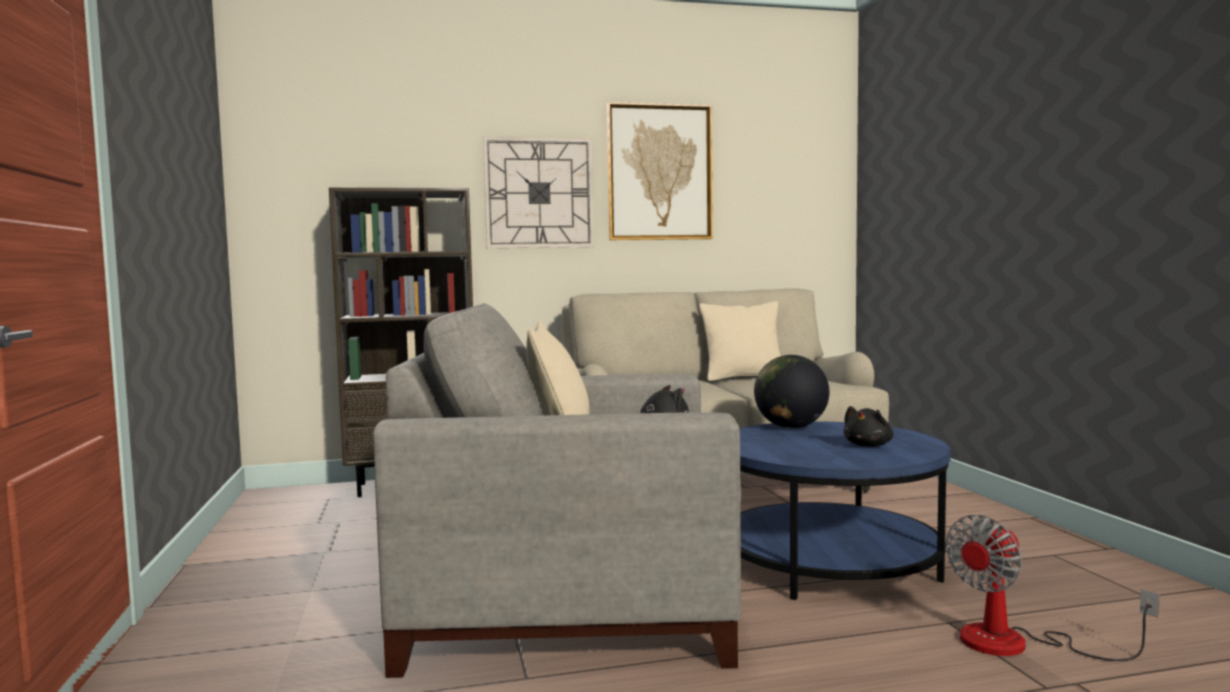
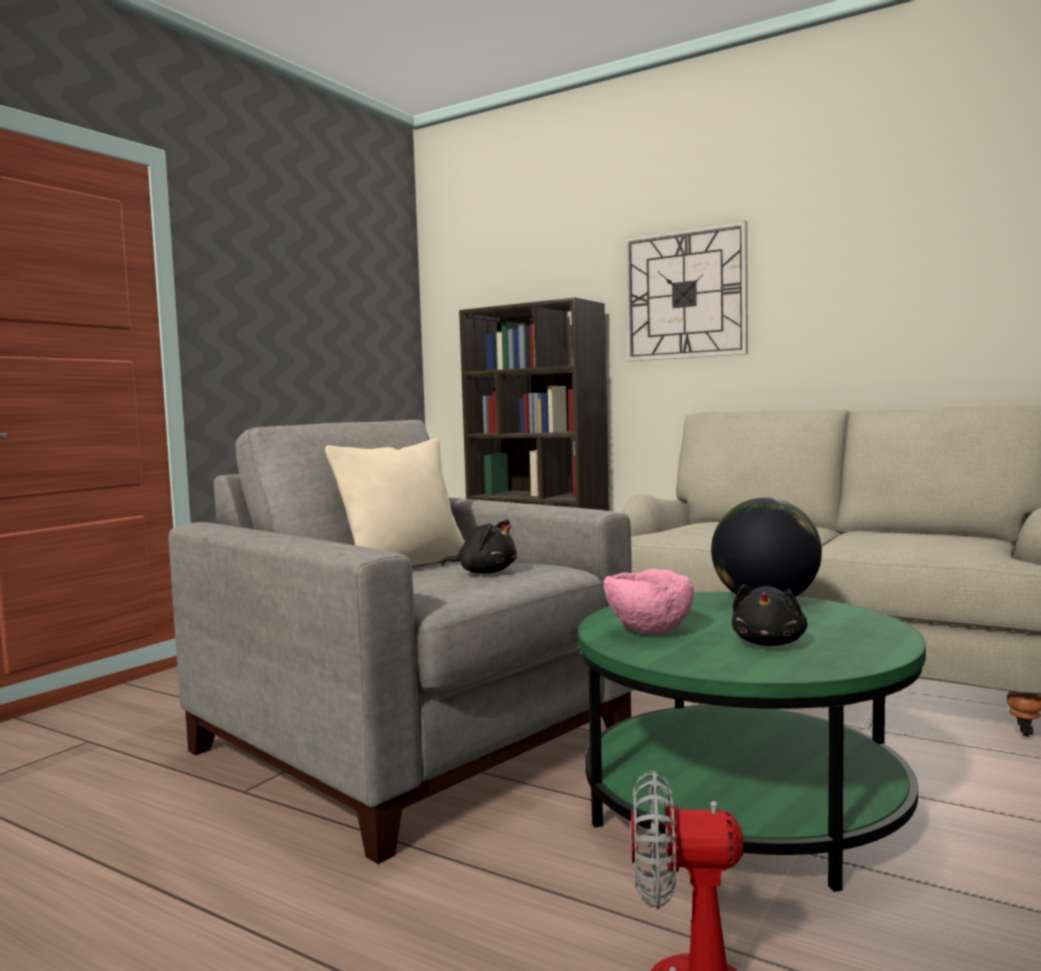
camera: 45 degrees right, 0 degrees up
picture [607,102,713,240] -> none
beige pillow [699,301,781,381] -> none
blue coffee table [739,421,951,600] -> green coffee table [578,592,926,892]
black plush toy [844,406,893,447] -> black plush toy turned 60 degrees counterclockwise [732,584,807,646]
none -> pink bowl [603,569,694,634]

